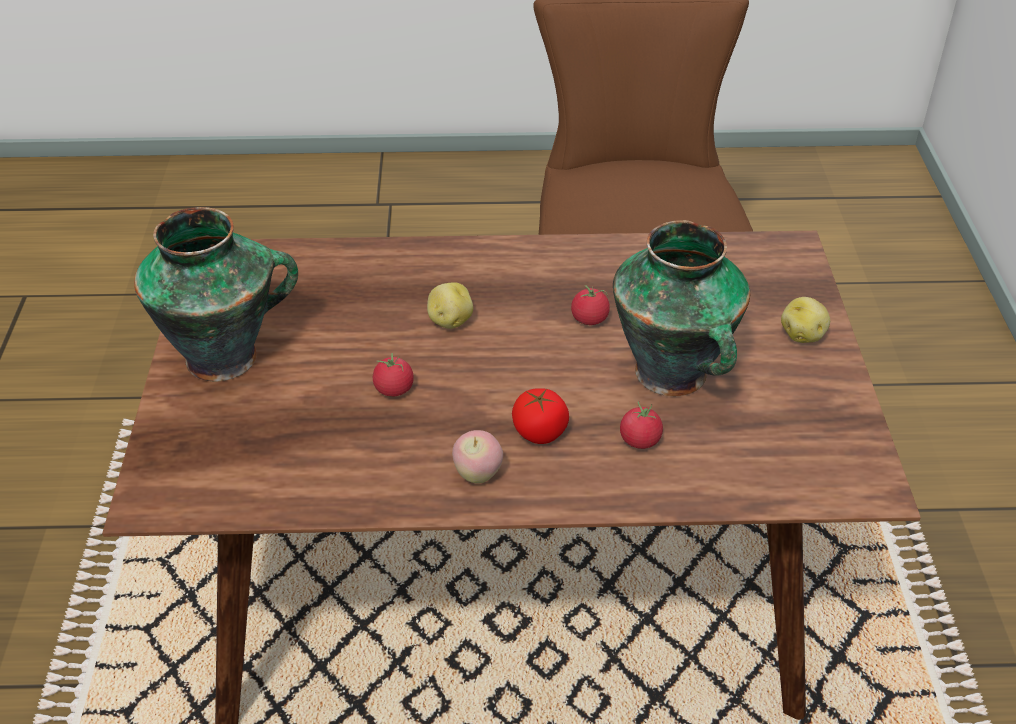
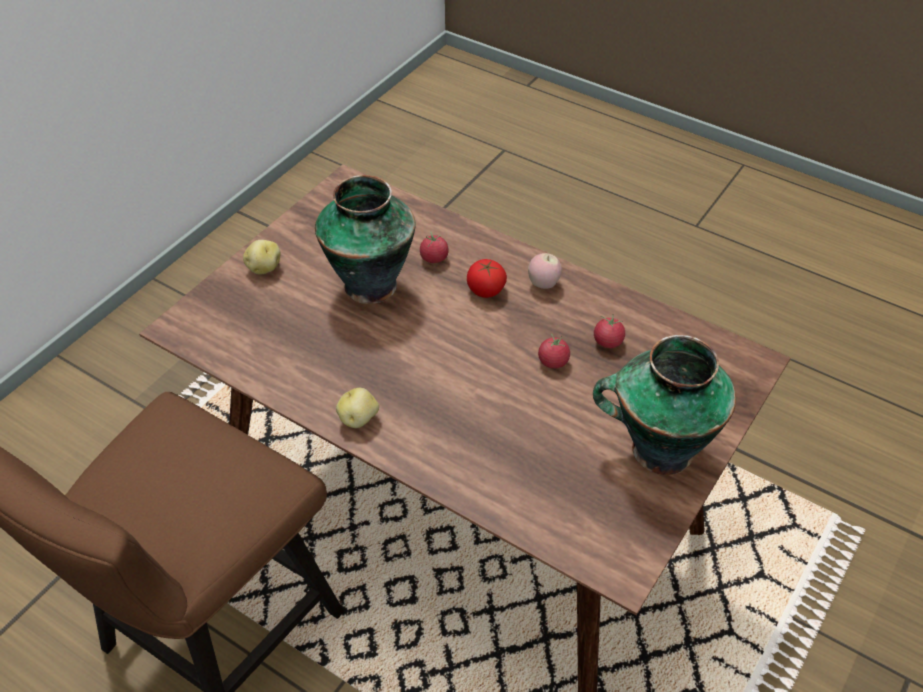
camera: 145 degrees left, 5 degrees up
potato [427,282,473,329] -> potato moved to [336,388,379,428]
tomato [571,285,610,325] -> tomato moved to [594,314,625,348]

